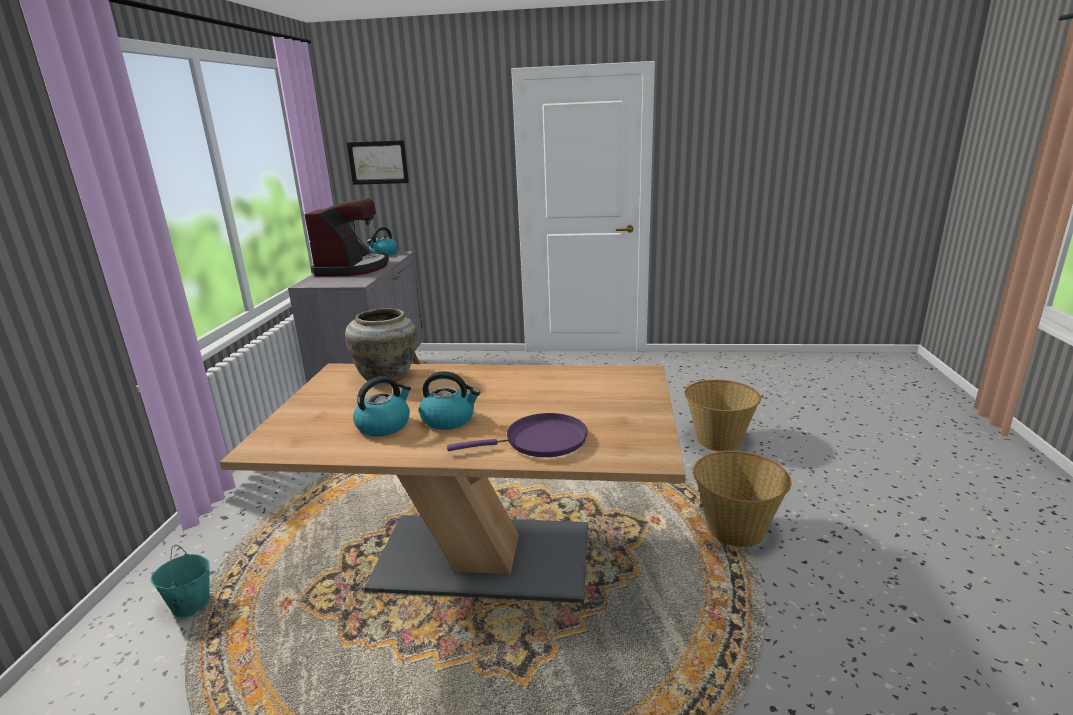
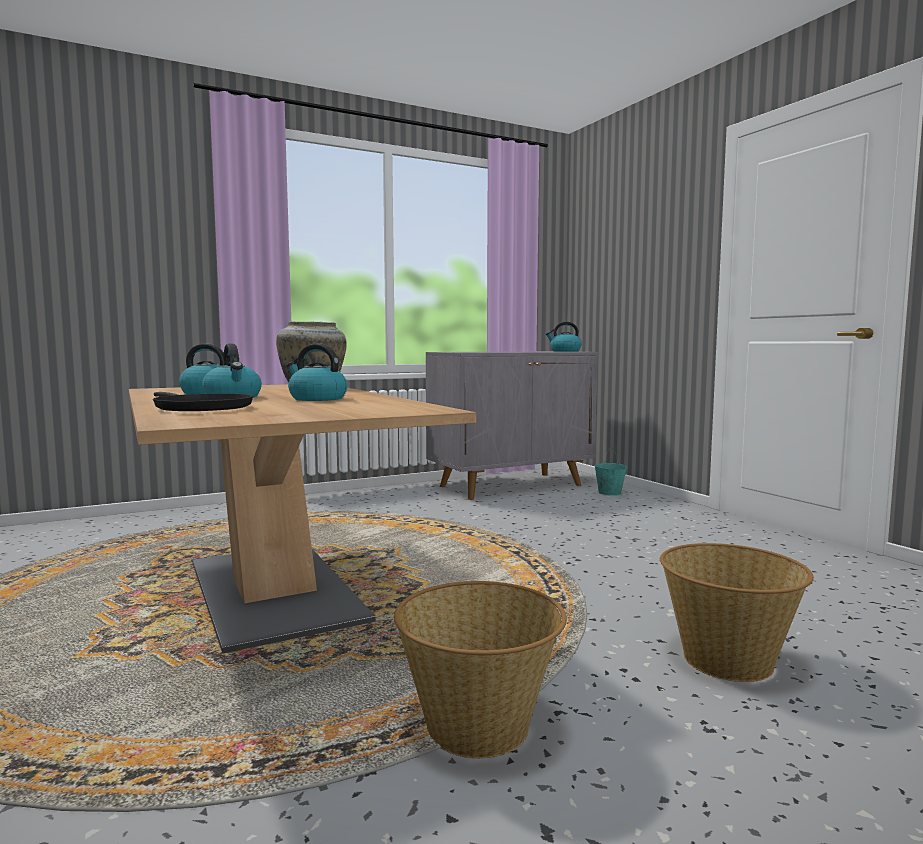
camera: 55 degrees right, 15 degrees down
turquoise bucket [150,545,210,617] -> turquoise bucket moved to [594,447,627,496]
coffee machine [304,198,389,277] -> none
picture [347,140,409,185] -> none
purple frying pan [447,413,588,457] -> black frying pan [153,392,253,411]
none -> kettle [286,344,348,401]

